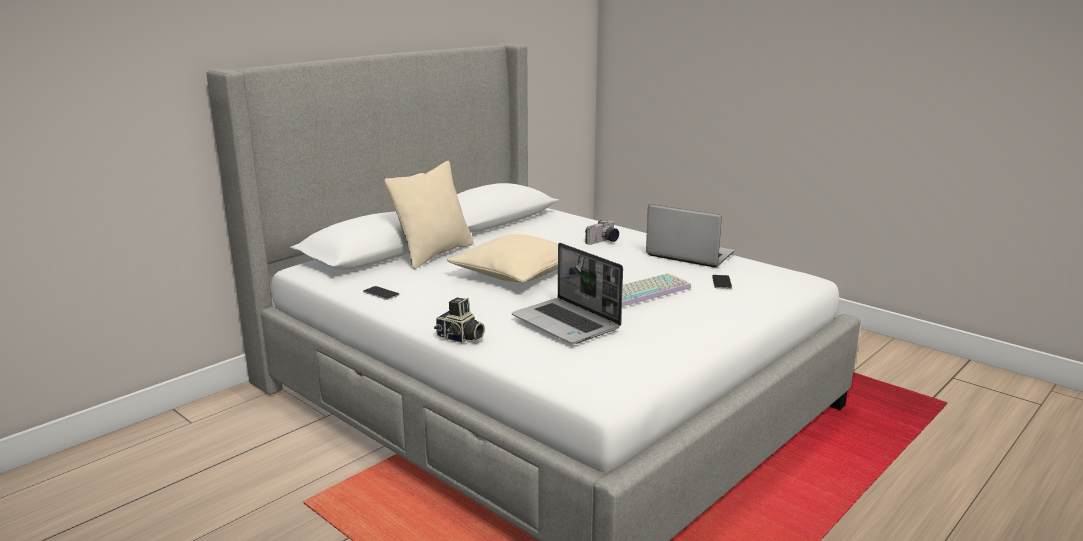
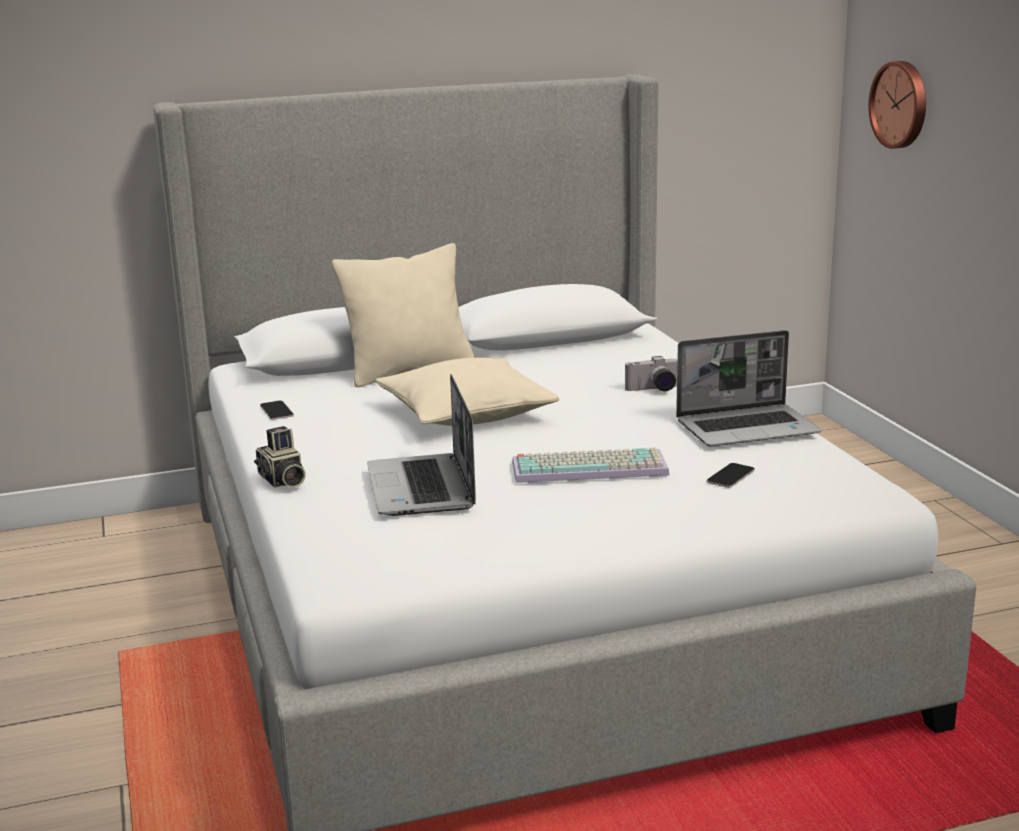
camera: 30 degrees right, 0 degrees up
laptop [646,204,734,267] -> laptop turned 105 degrees clockwise [676,330,821,446]
none -> wall clock [868,61,926,149]

